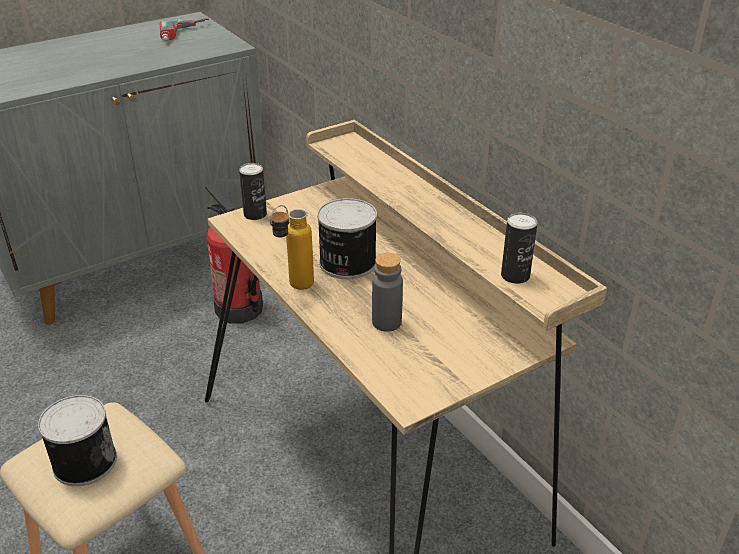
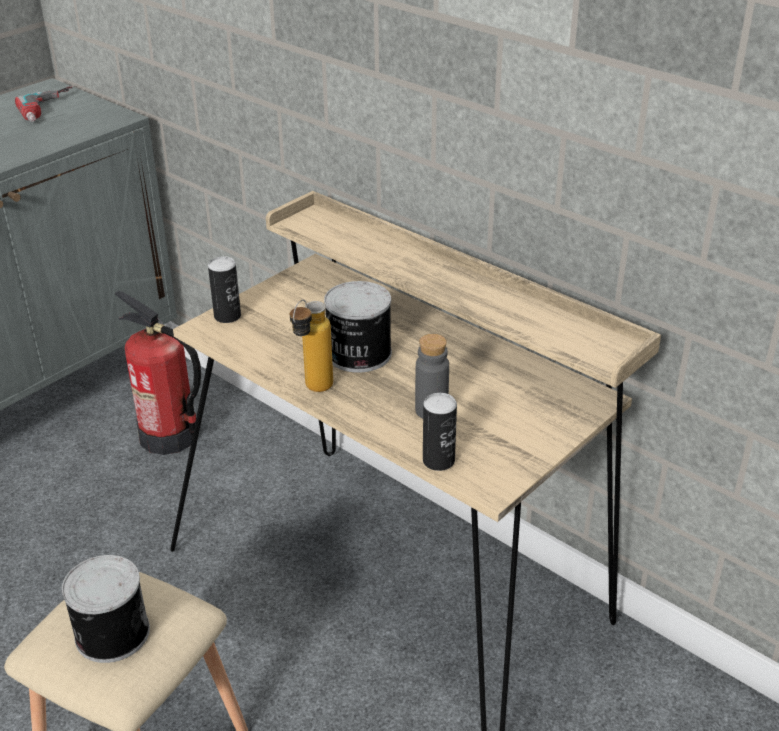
camera: 15 degrees left, 0 degrees up
can [501,212,537,284] -> can moved to [423,393,457,471]

